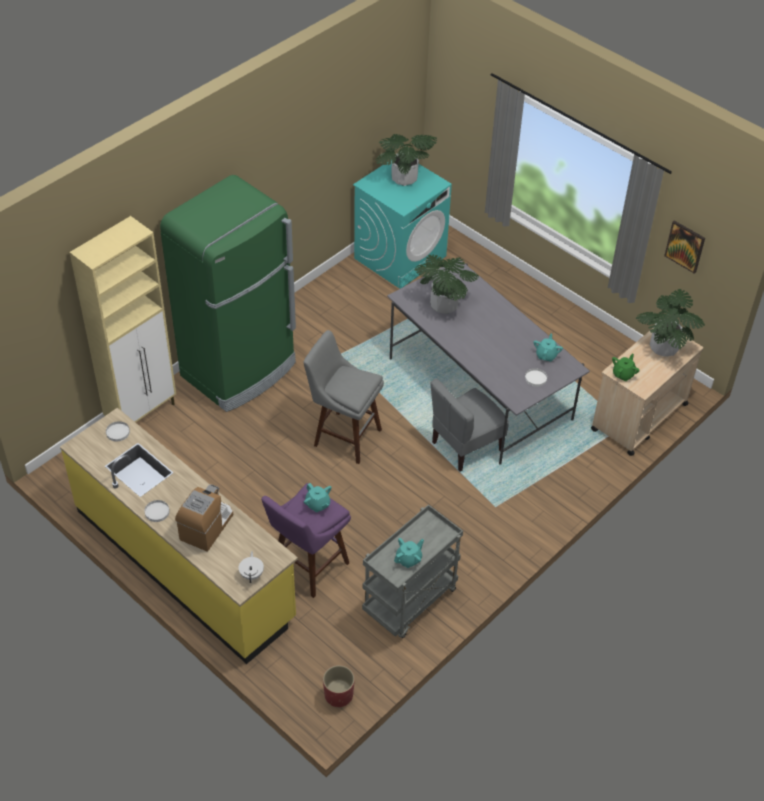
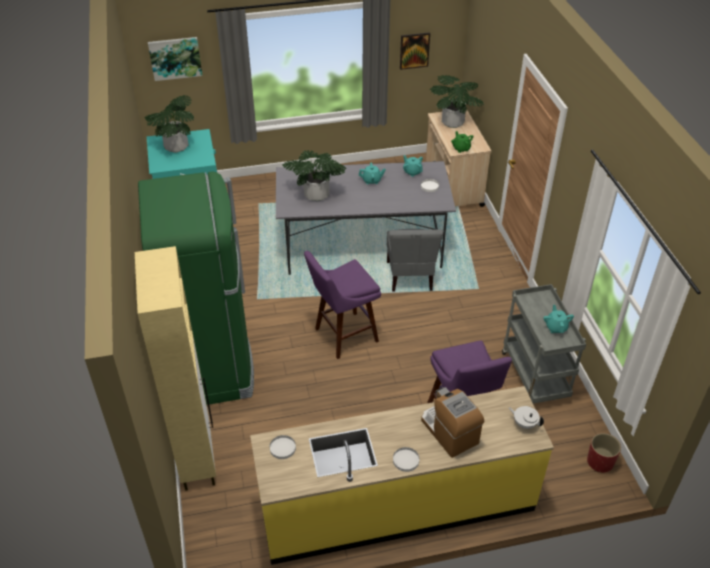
camera: 55 degrees left, 5 degrees down
grey stool [303,330,384,464] -> purple stool [304,251,381,359]
turquoise teapot [304,483,332,512] -> turquoise teapot moved to [359,163,386,184]
none -> picture [148,37,202,81]

